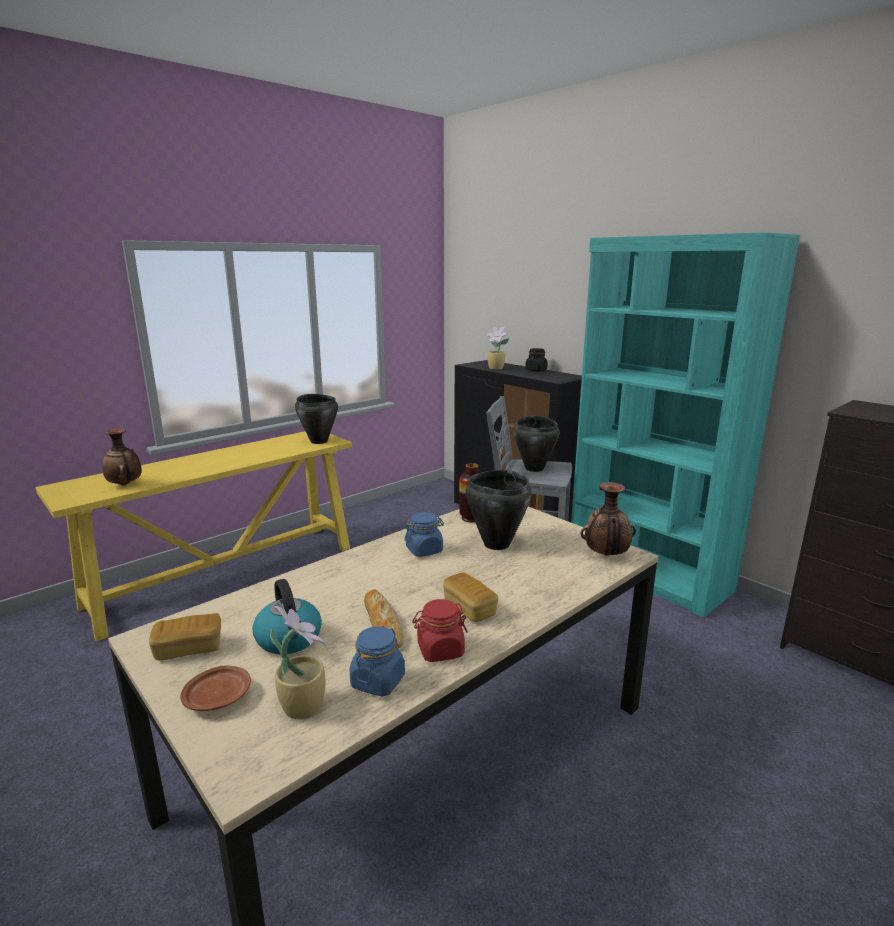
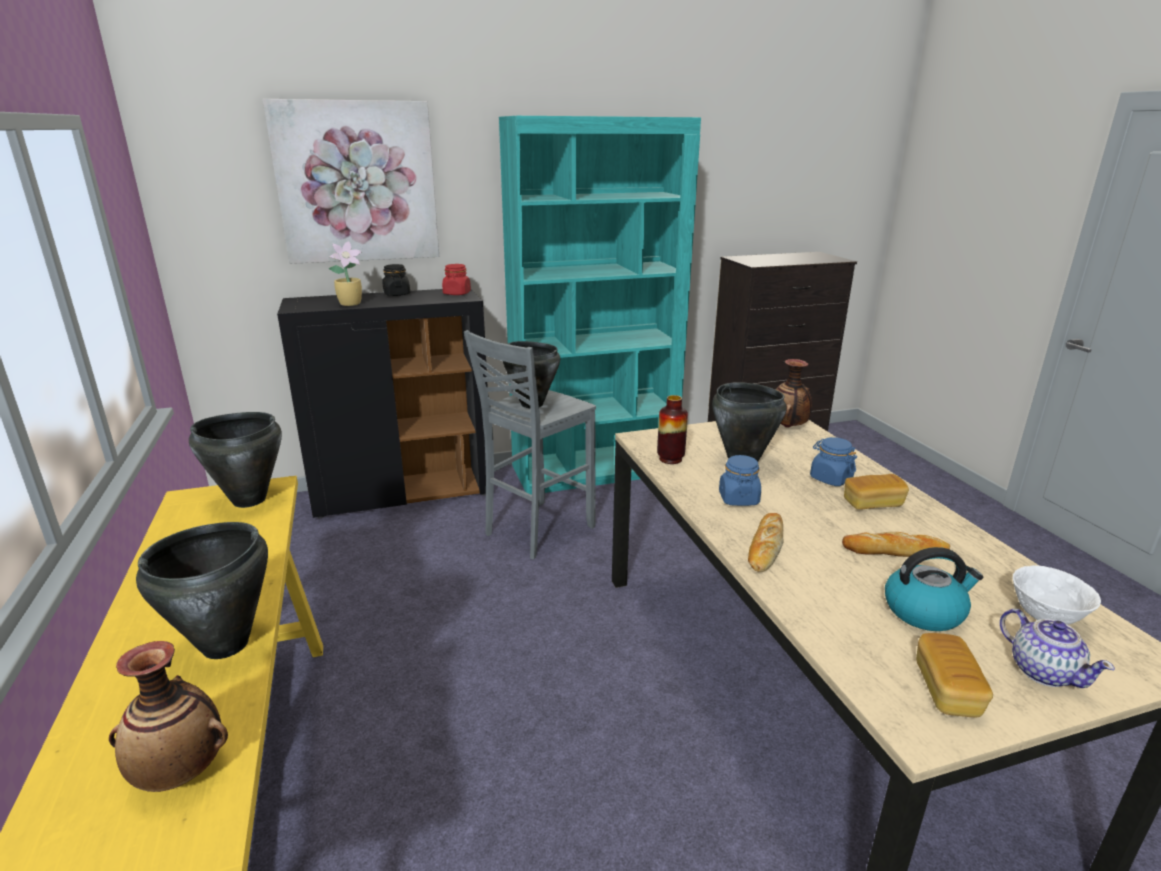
camera: 65 degrees left, 5 degrees up
brown plate [180,666,251,711] -> teapot [1000,609,1115,688]
potted plant [270,606,326,719] -> white bowl [1012,565,1101,625]
blue jar [349,626,405,697] -> blue jar moved to [810,437,857,486]
red jar [412,599,468,662] -> red jar moved to [442,264,471,295]
none -> black cooking pot [136,522,268,659]
none -> picture [263,99,439,264]
none -> bread [748,513,783,572]

